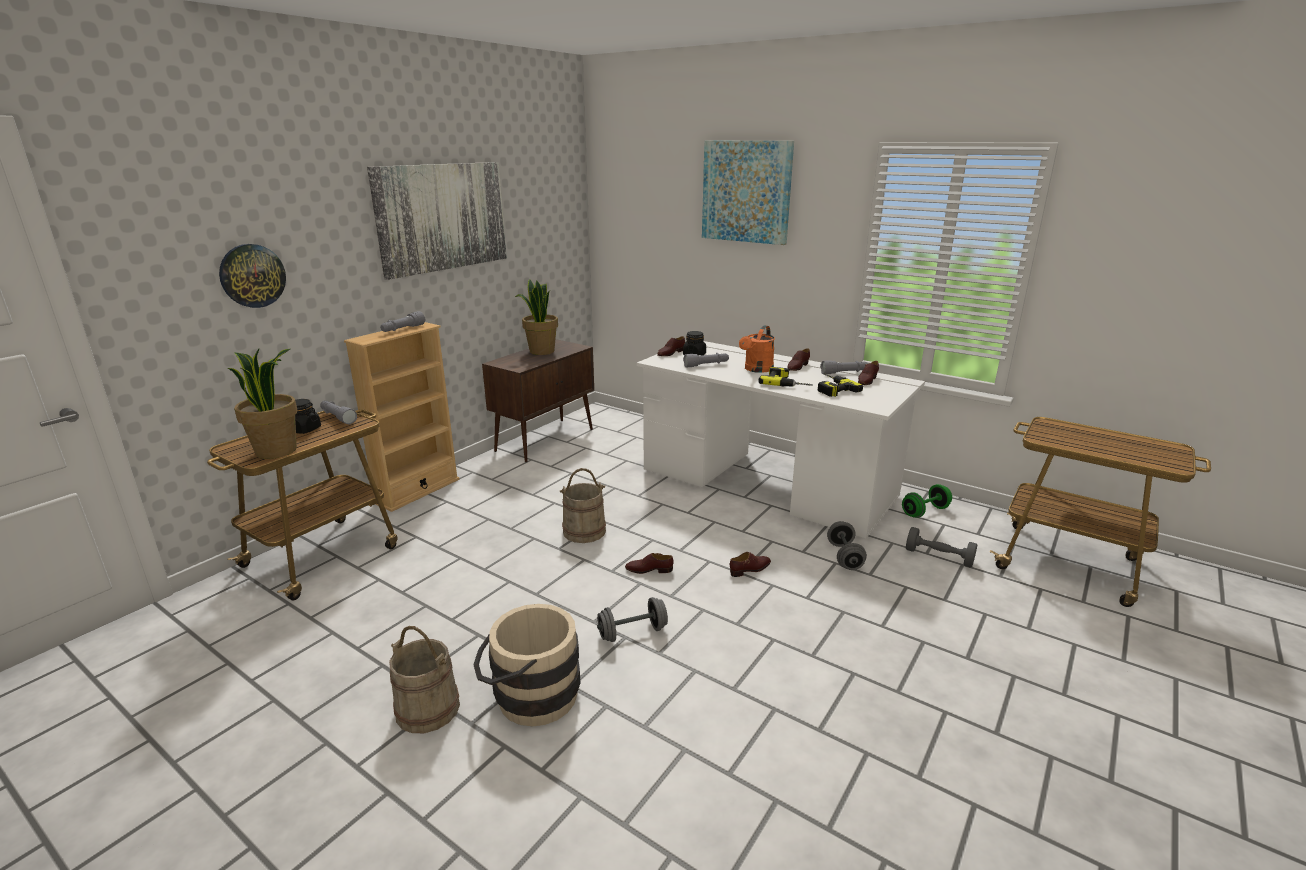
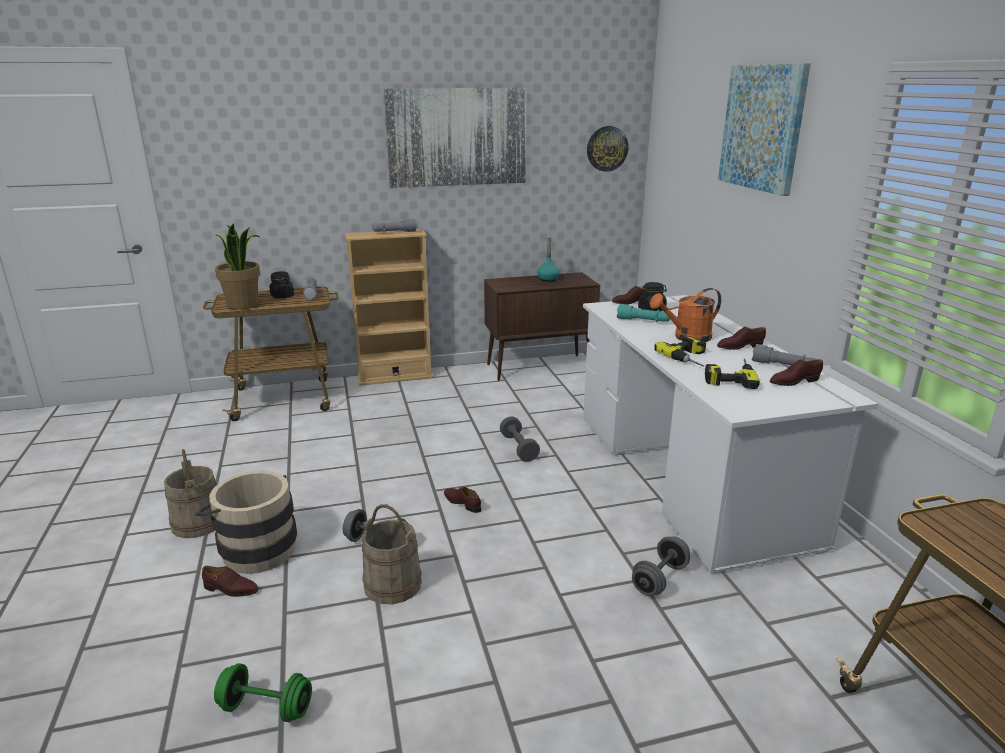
camera: 40 degrees right, 0 degrees up
wall clock [219,244,286,308] -> wall clock moved to [587,126,628,172]
potted plant [515,279,558,355] -> turquoise bottle [537,237,559,282]
beige bucket [560,468,606,543] -> beige bucket moved to [362,504,422,604]
grey flashlight [683,353,729,368] -> turquoise flashlight [617,304,670,322]
brown shoe [730,552,771,577] -> brown shoe moved to [202,566,258,597]
green dumbbell [902,484,952,518] -> green dumbbell moved to [214,663,312,722]
grey dumbbell [906,527,977,568] -> grey dumbbell moved to [500,416,540,462]

